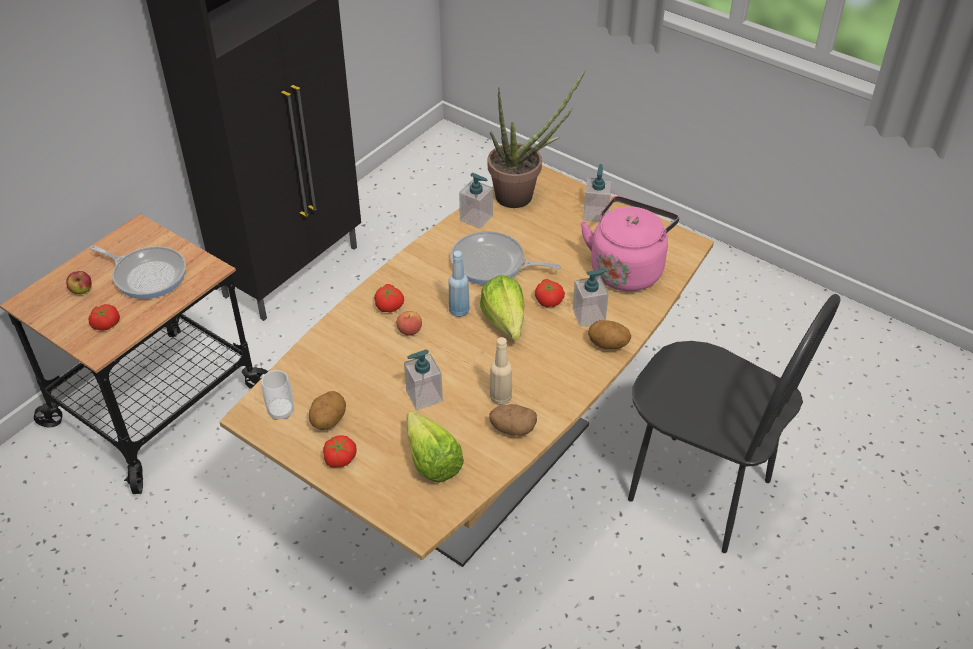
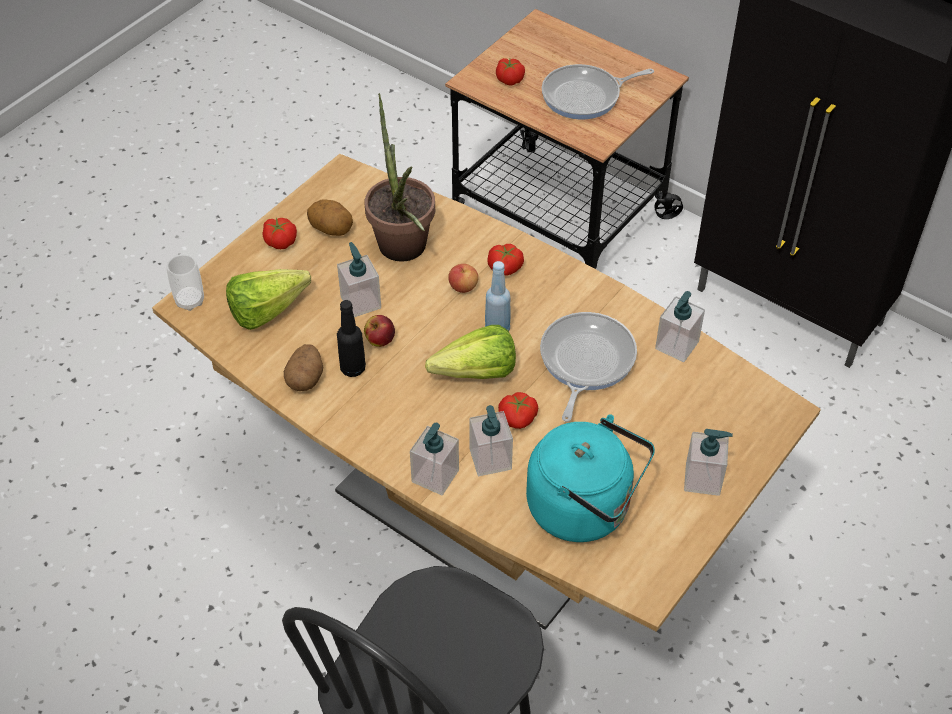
camera: 90 degrees right, 5 degrees up
apple [66,271,92,294] -> apple moved to [364,315,395,347]
frying pan [90,246,186,299] -> frying pan turned 45 degrees clockwise [542,64,654,120]
cup [261,370,294,420] -> cup moved to [166,254,204,311]
potted plant [488,69,586,208] -> potted plant moved to [365,93,435,262]
beige bottle [490,337,512,405] -> black bottle [337,300,366,377]
pink kettle [580,196,679,291] -> turquoise kettle [526,414,655,542]
potato [588,320,631,349] -> soap dispenser [410,423,459,495]

